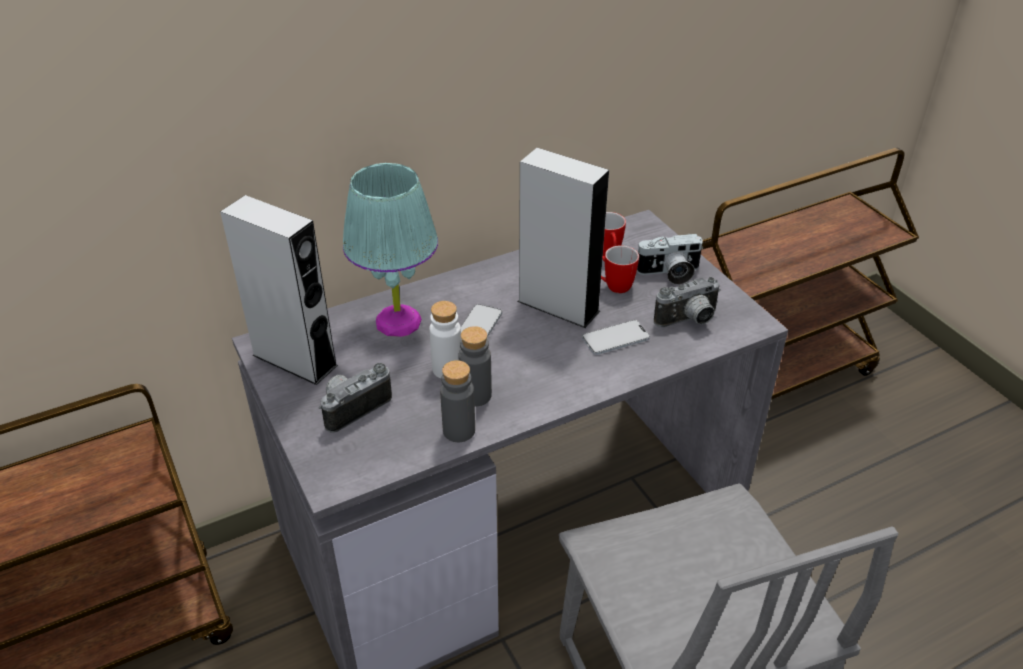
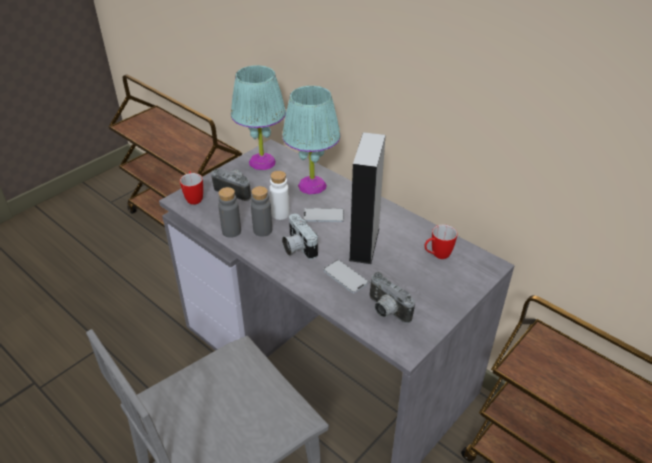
camera: 70 degrees right, 0 degrees up
grey speaker [220,195,338,385] -> turquoise table lamp [231,65,286,170]
mug [601,245,639,293] -> mug moved to [180,171,203,205]
camera [637,234,703,285] -> camera moved to [282,214,318,260]

